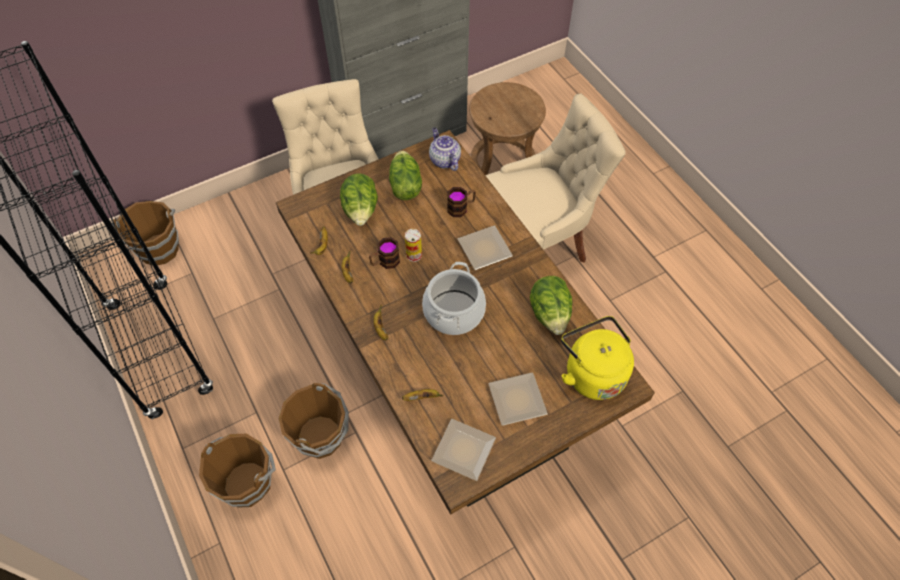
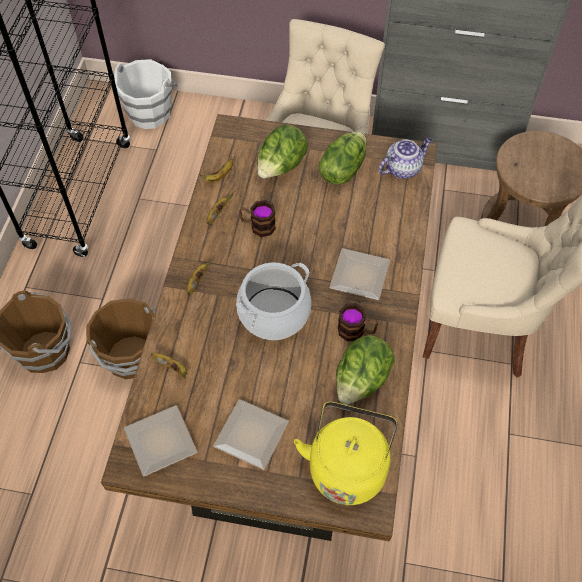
camera: 40 degrees right, 0 degrees up
brown bucket [112,201,179,265] -> white bucket [114,59,178,129]
can [405,229,422,262] -> none
teapot [429,127,461,171] -> teapot turned 45 degrees clockwise [378,138,432,179]
mug [447,187,476,217] -> mug moved to [338,303,378,341]

